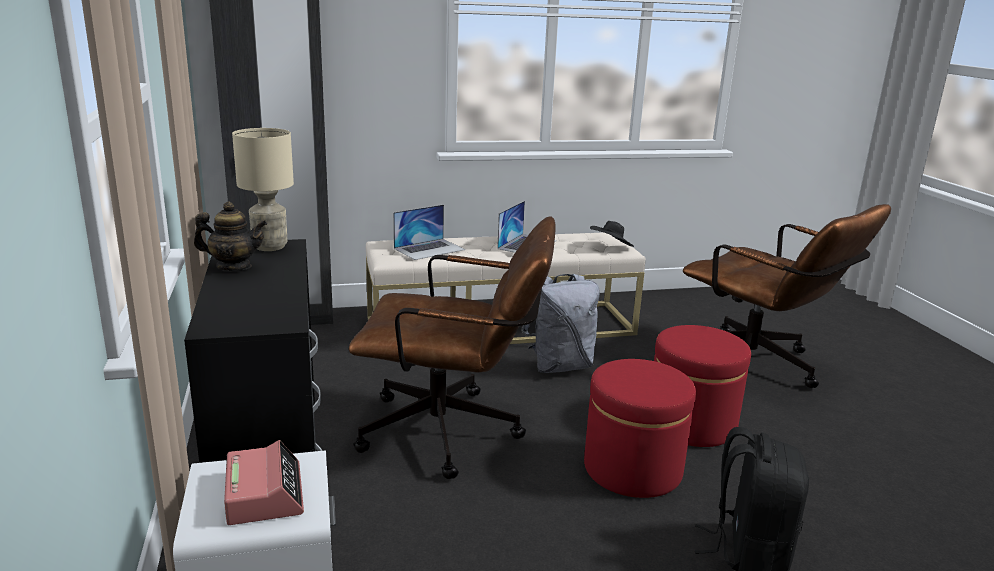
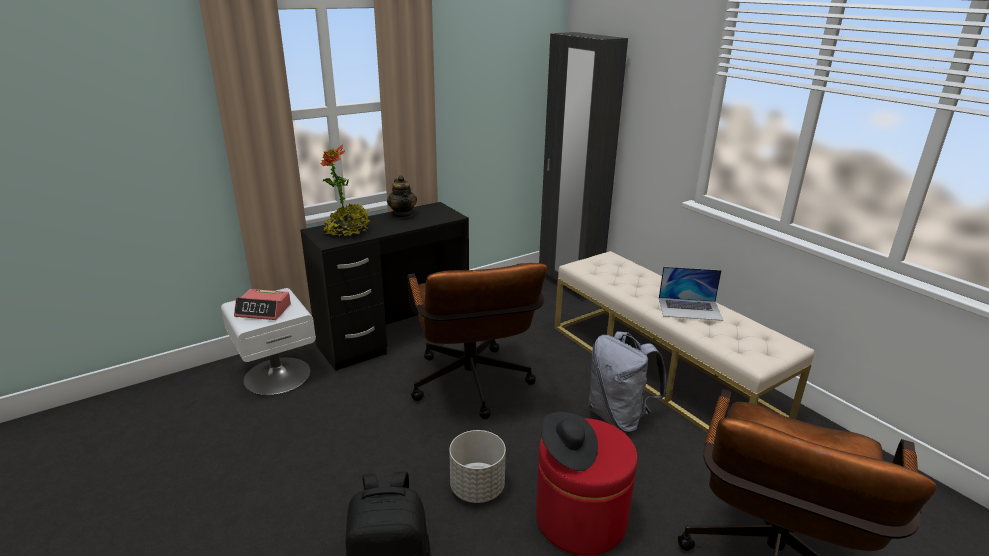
camera: 70 degrees right, 5 degrees up
alarm clock [224,440,304,525] -> alarm clock turned 45 degrees clockwise [234,289,291,320]
beige table lamp [232,128,294,251] -> none
laptop [393,204,465,260] -> none
red ottoman [584,359,696,498] -> grey planter [449,430,506,503]
black hat [590,221,634,247] -> black hat moved to [541,412,598,471]
none -> potted plant [320,144,370,236]

